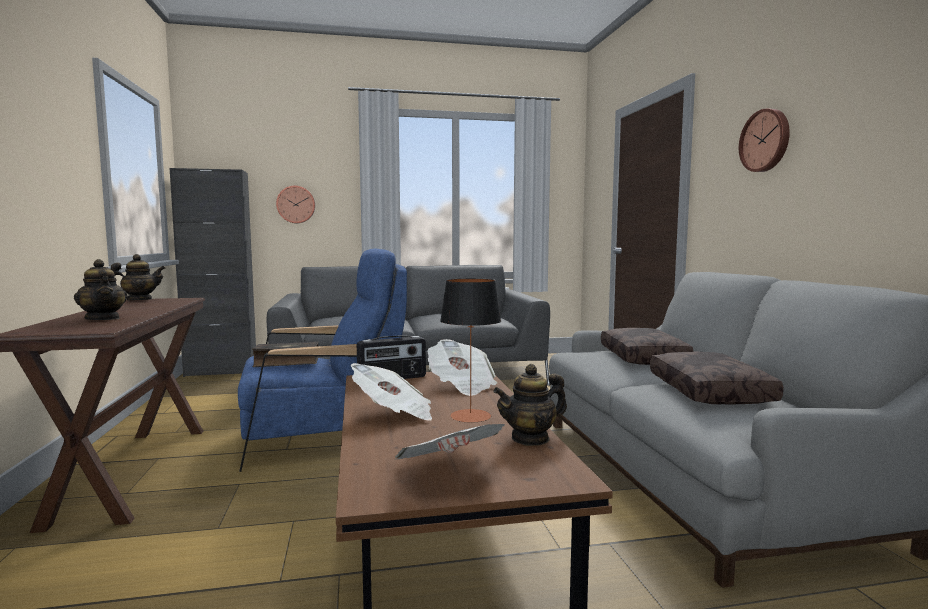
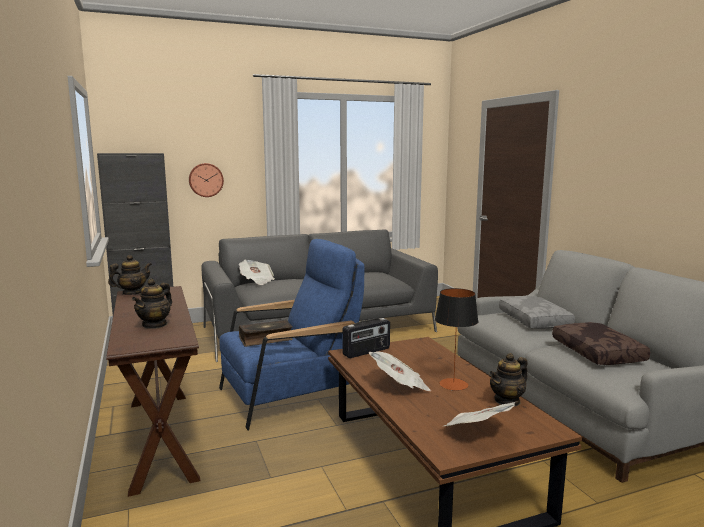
camera: 10 degrees left, 5 degrees up
teapot [74,259,127,320] -> teapot turned 75 degrees clockwise [132,278,172,329]
newspaper [427,339,497,396] -> newspaper moved to [239,259,275,285]
brown pillow [601,328,694,365] -> grey pillow [499,296,575,329]
wall clock [739,108,790,172] -> none

